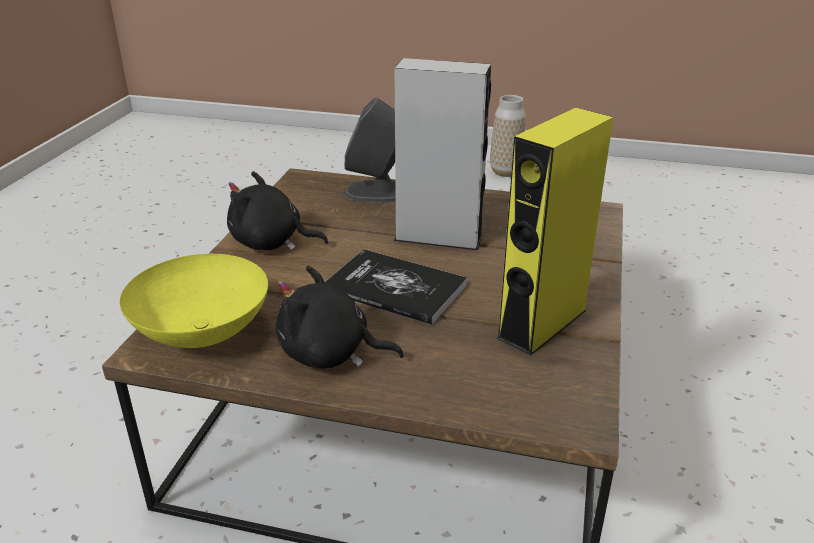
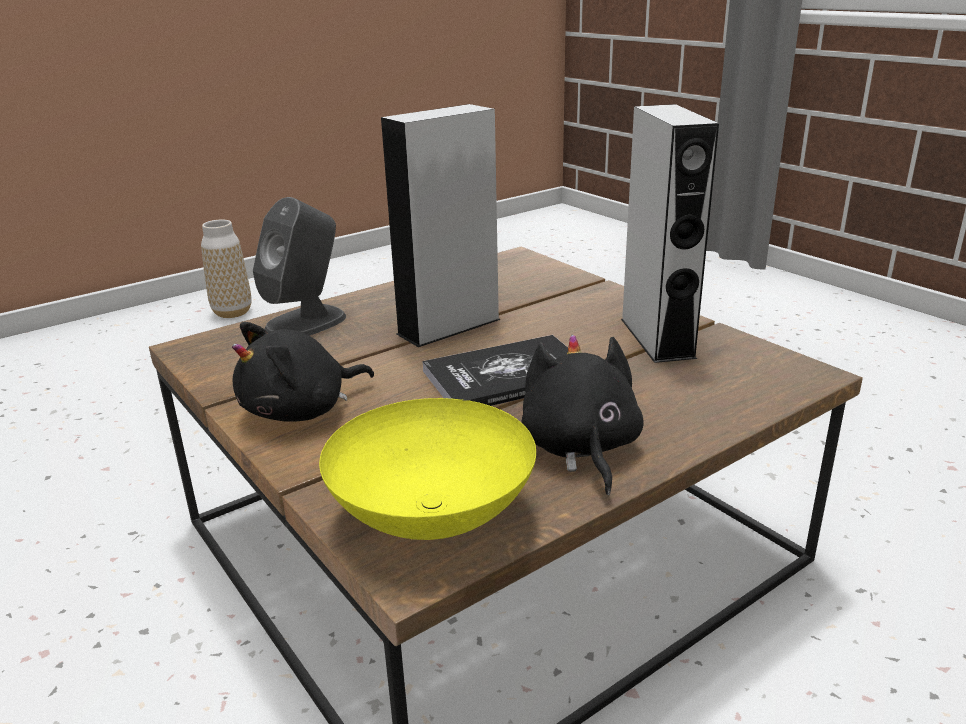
camera: 50 degrees left, 5 degrees down
black plush toy [276,266,404,369] -> black plush toy turned 120 degrees clockwise [522,335,644,495]
yellow speaker [496,107,613,355] -> grey speaker [621,104,719,363]

